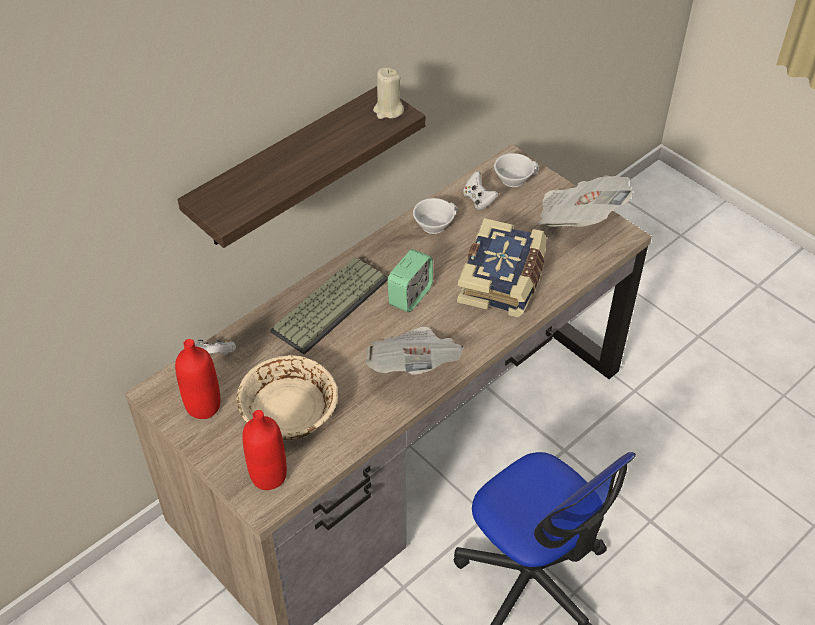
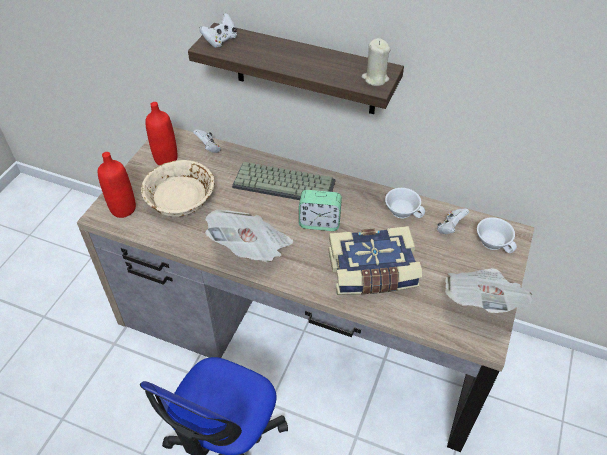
camera: 65 degrees right, 0 degrees up
none -> white game controller [199,13,237,48]

